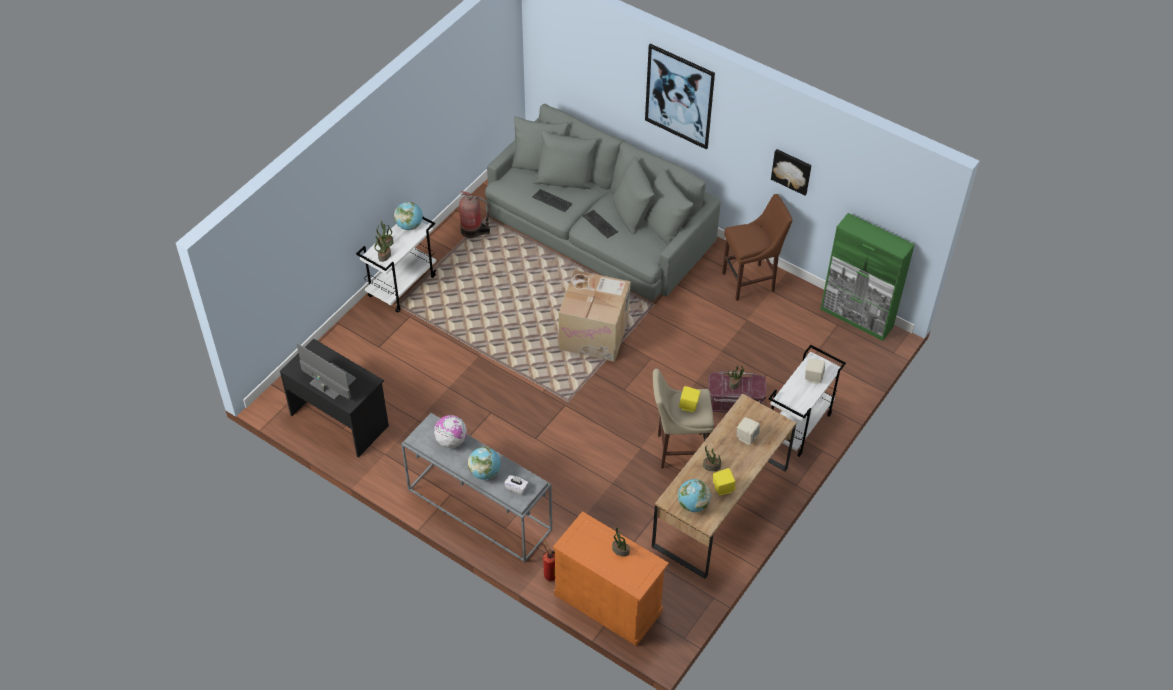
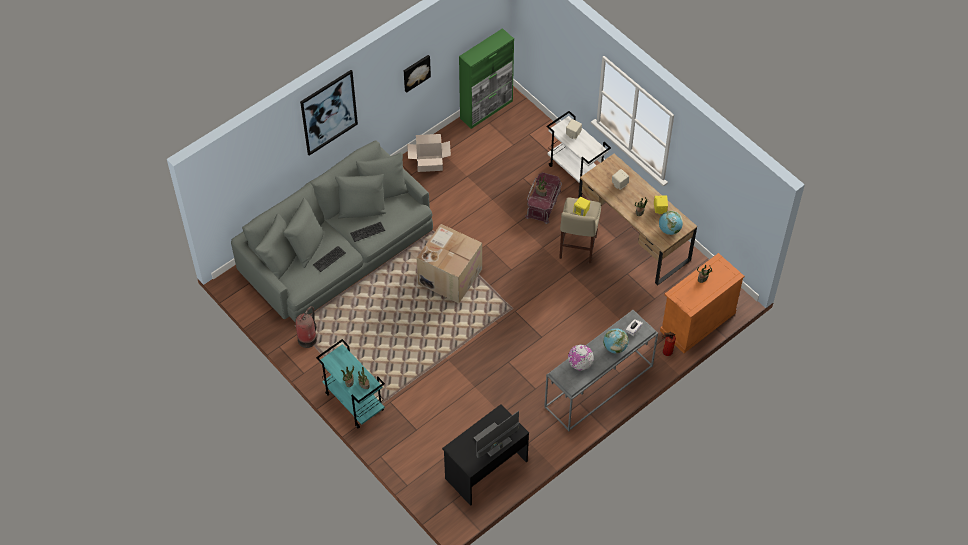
camera: 75 degrees left, 5 degrees up
white cart [356,217,436,313] -> turquoise cart [316,339,385,428]
globe [394,202,423,230] -> none
brown stool [722,194,793,301] -> cardboard box [407,134,451,172]

